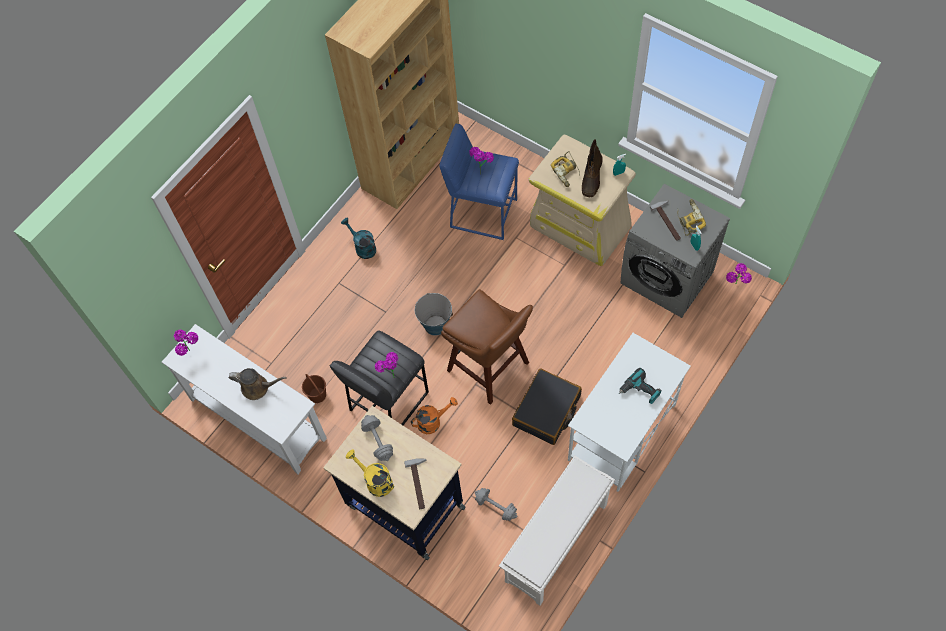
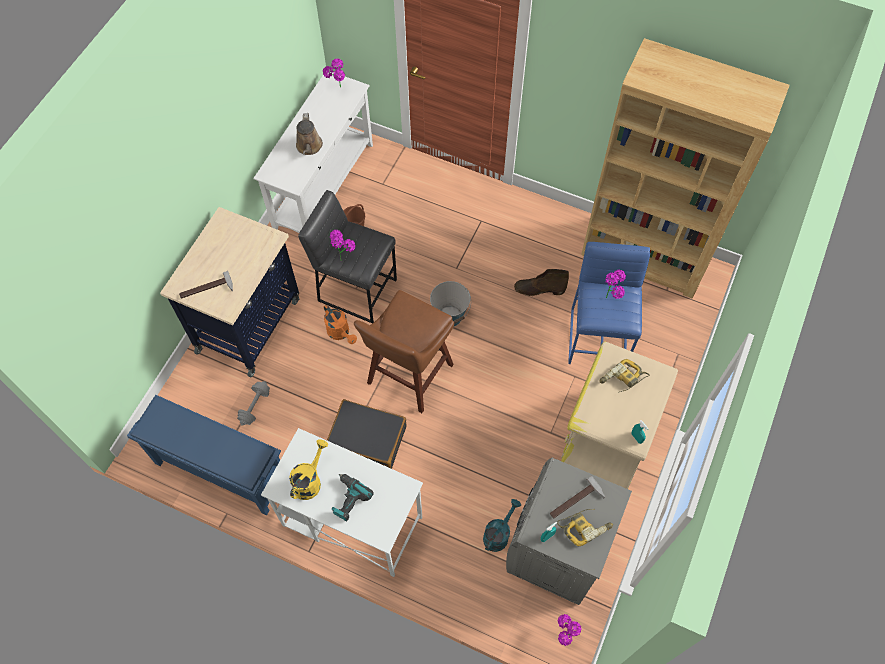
camera: 75 degrees right, 0 degrees up
turquoise watering can [341,218,376,259] -> turquoise watering can moved to [483,499,521,552]
yellow watering can [346,449,394,497] -> yellow watering can moved to [289,439,328,500]
grey dumbbell [361,415,393,461] -> none
white shoe rack [499,456,615,606] -> blue shoe rack [127,395,281,515]
brown boot [582,139,603,197] -> brown boot moved to [514,269,569,296]

